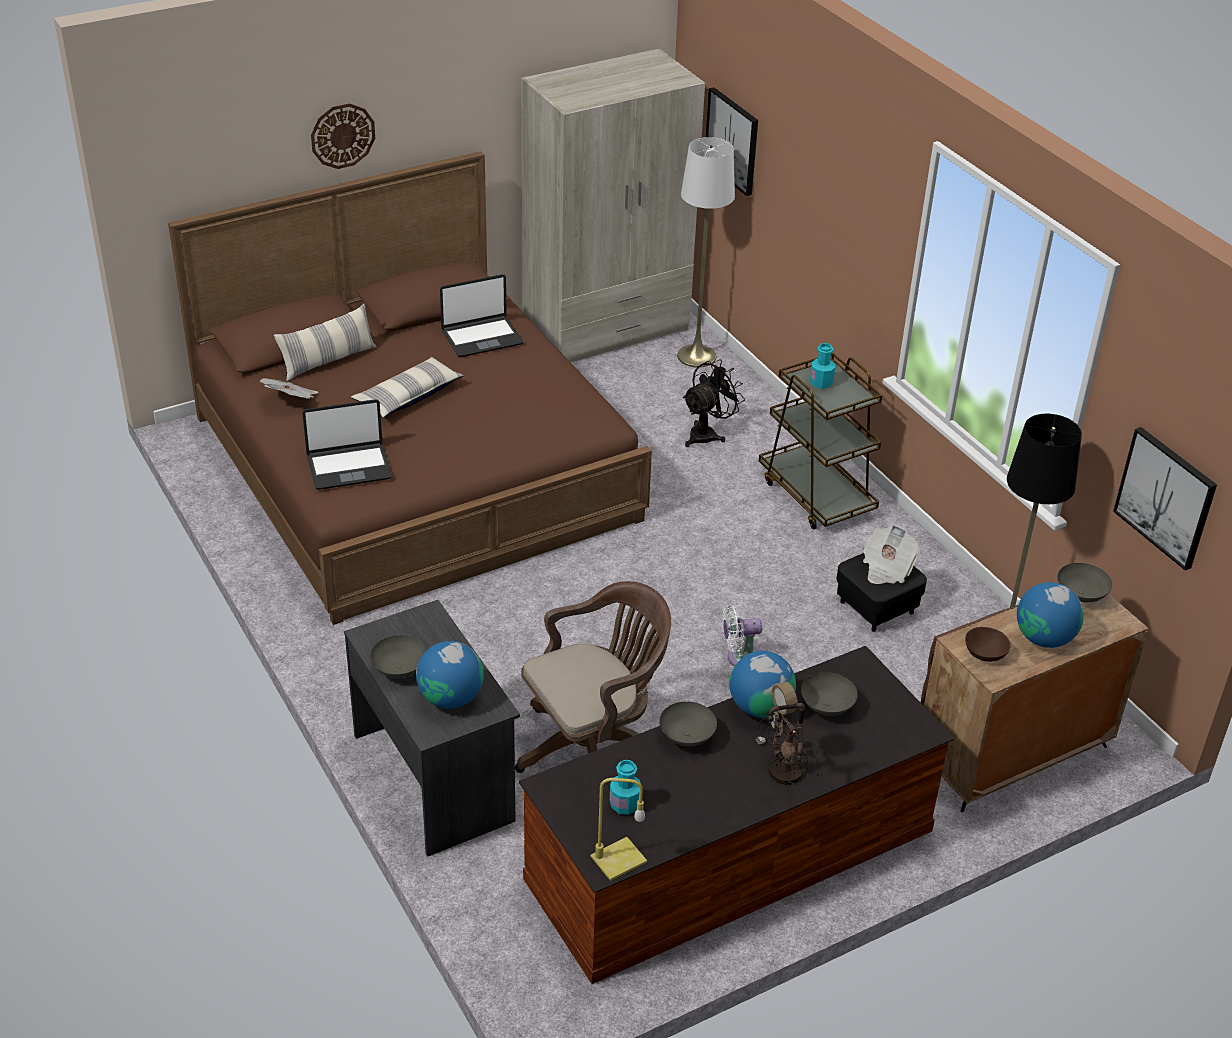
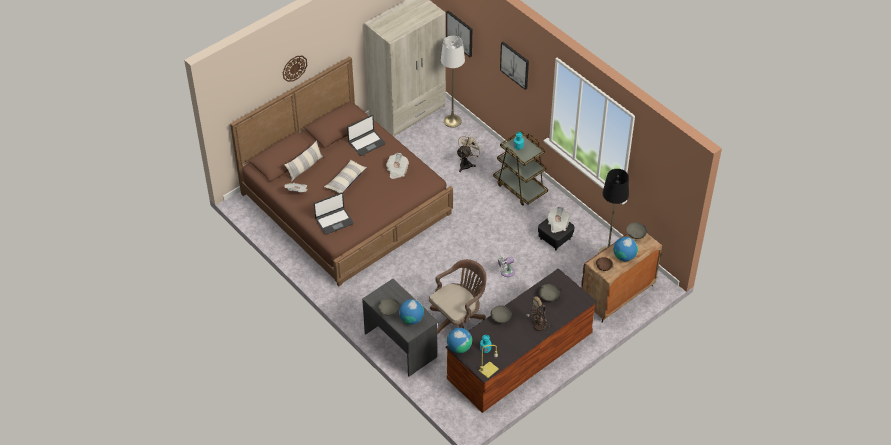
camera: 10 degrees left, 10 degrees up
black fan [683,359,745,447] -> beige fan [456,134,483,172]
globe [729,651,796,718] -> globe moved to [447,328,472,353]
picture [1113,427,1217,571] -> picture moved to [500,42,529,90]
none -> newspaper [386,153,409,179]

